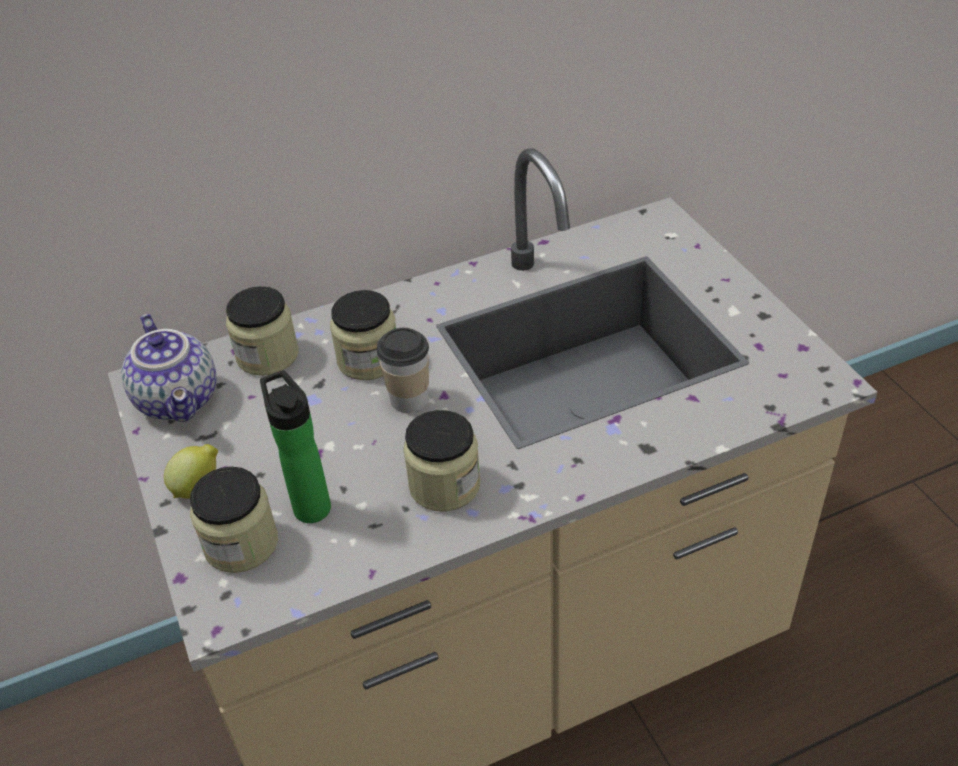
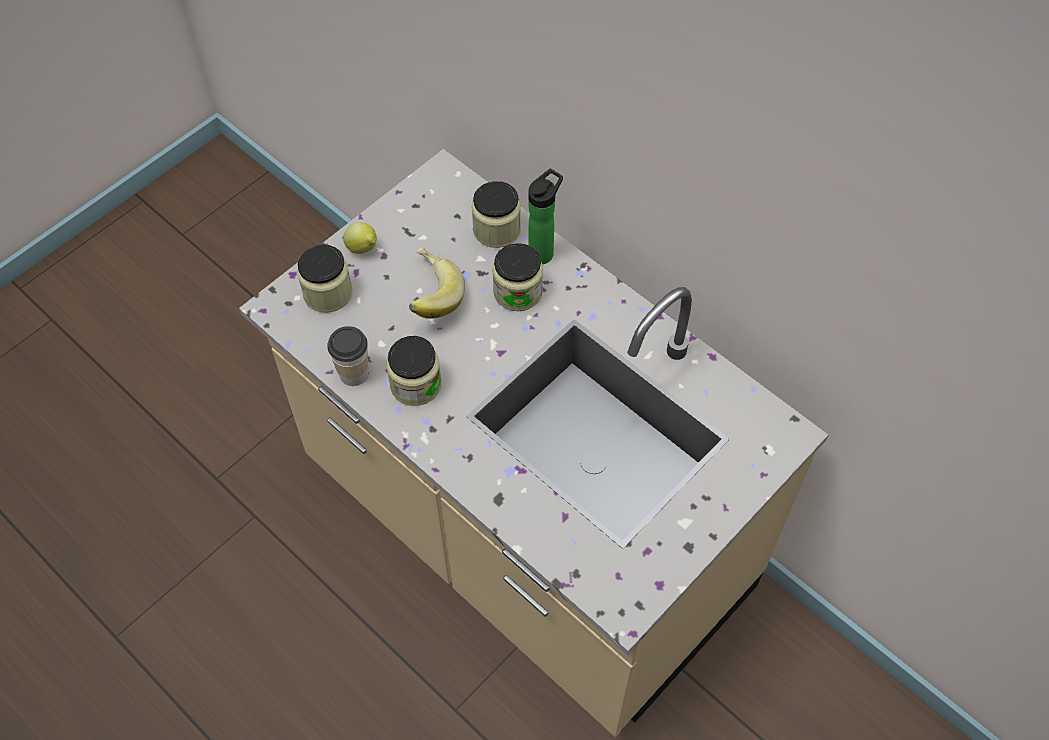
camera: 65 degrees right, 15 degrees up
teapot [121,314,216,422] -> none
bottle [260,370,331,523] -> bottle moved to [528,169,563,264]
cup [377,328,429,413] -> cup moved to [327,326,368,386]
none -> banana [409,247,465,319]

